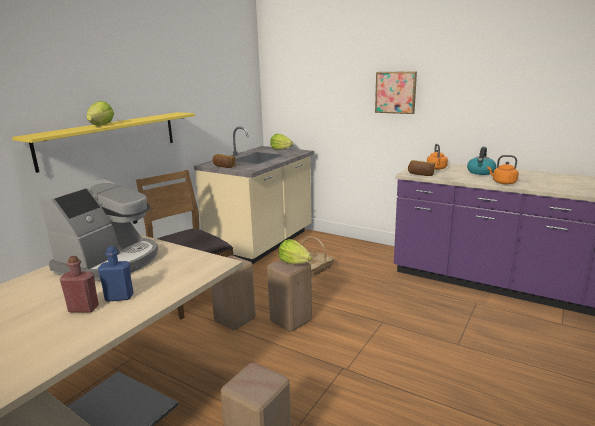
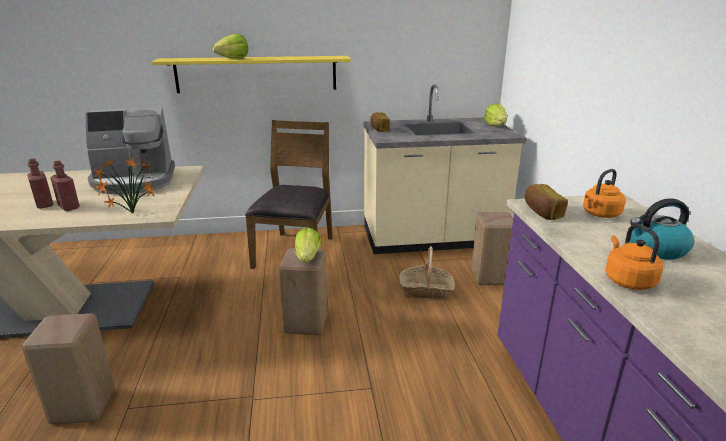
camera: 50 degrees right, 5 degrees up
blue bottle [98,246,134,302] -> red bottle [50,160,80,211]
beige stool [211,255,256,330] -> beige stool moved to [471,212,513,285]
picture [375,71,417,114] -> none
none -> potted plant [93,158,155,213]

